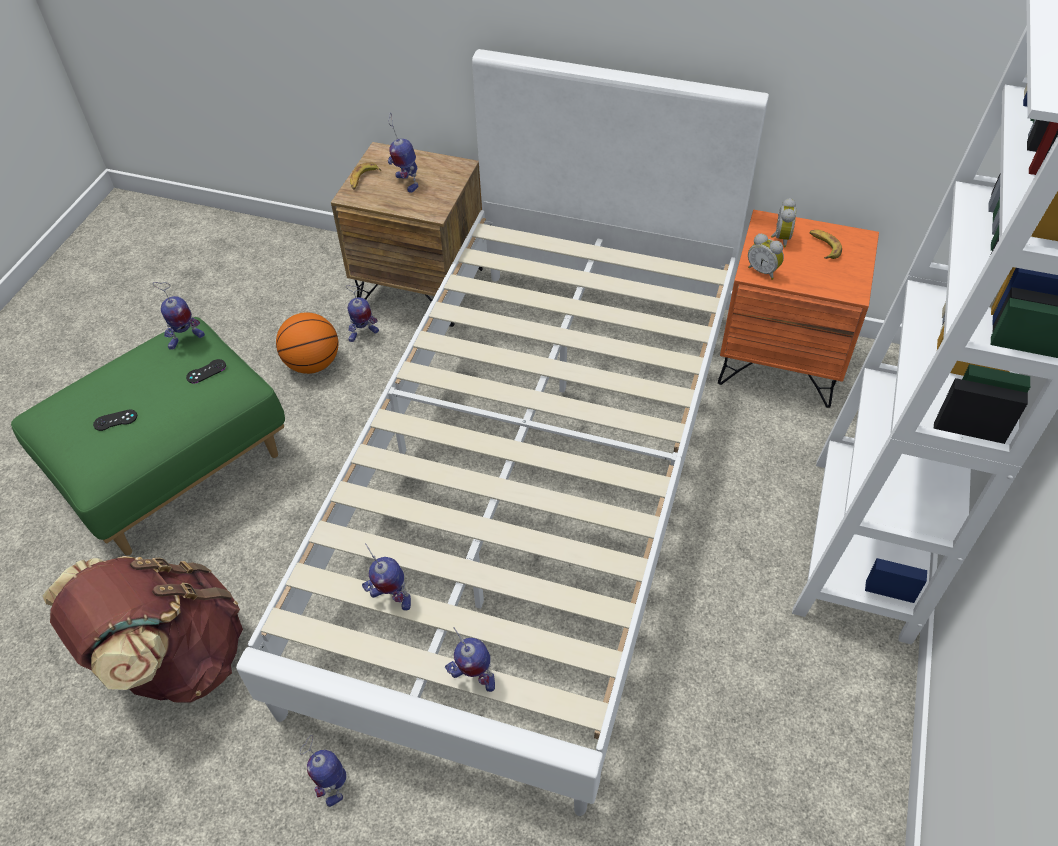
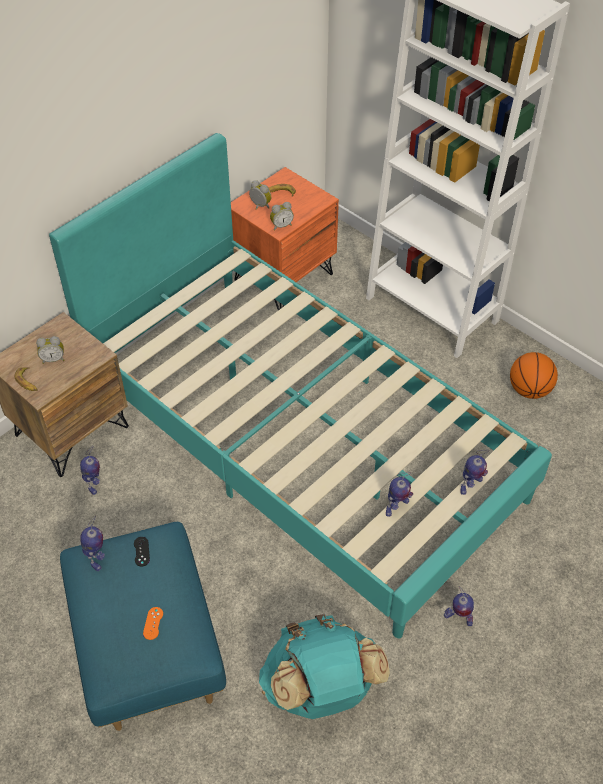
camera: 65 degrees left, 0 degrees up
green ottoman [11,317,285,556] -> blue ottoman [60,522,226,731]
brown backpack [43,556,243,702] -> turquoise backpack [259,614,390,719]
black game controller [93,409,137,431] -> orange game controller [143,607,163,640]
white bed [236,49,769,816] -> turquoise bed [49,133,552,638]
basketball [276,312,338,374] -> basketball moved to [510,352,558,399]
toy robot [388,113,419,193] -> alarm clock [36,336,65,364]

